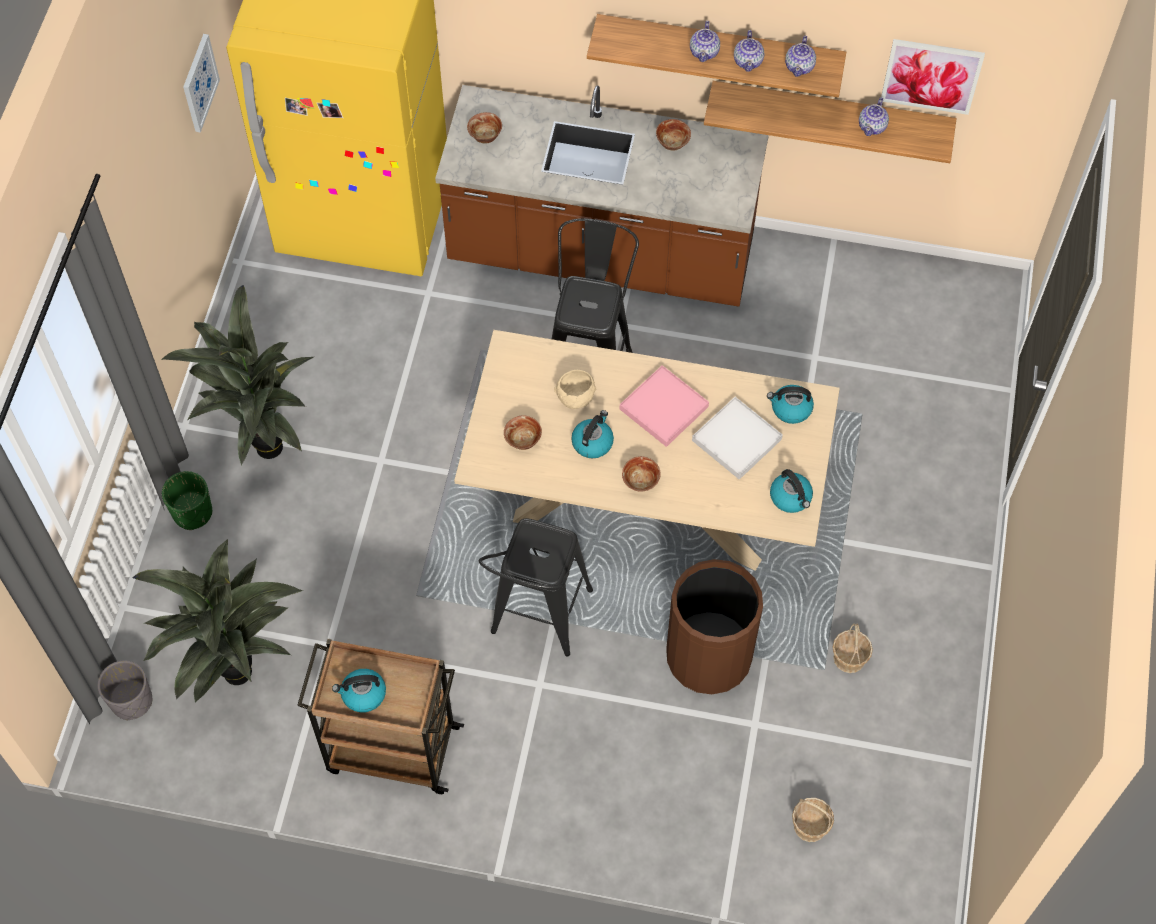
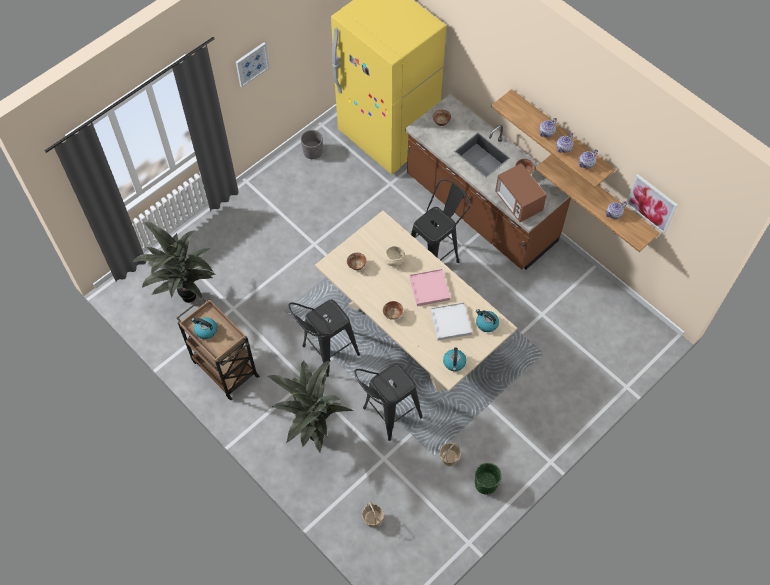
camera: 35 degrees right, 0 degrees up
grey planter [98,660,152,720] -> grey planter moved to [301,130,323,159]
potted plant [161,285,314,466] -> potted plant moved to [268,360,353,453]
green planter [162,471,212,530] -> green planter moved to [475,463,502,495]
picture [183,34,220,132] -> picture moved to [236,42,269,88]
kettle [571,410,614,458] -> none
brown trash can [666,559,763,694] -> black stool [354,363,423,441]
none -> microwave [495,163,547,222]

